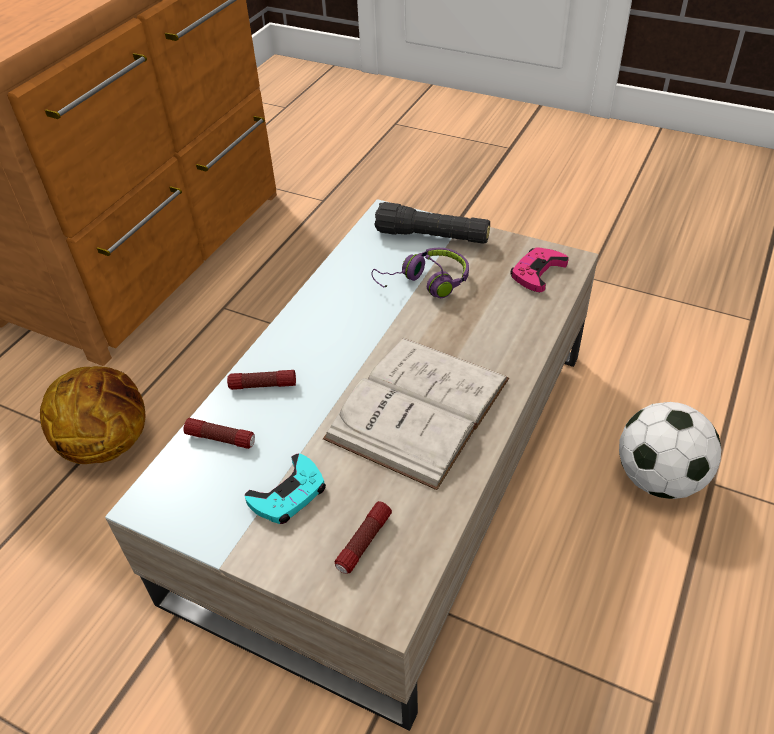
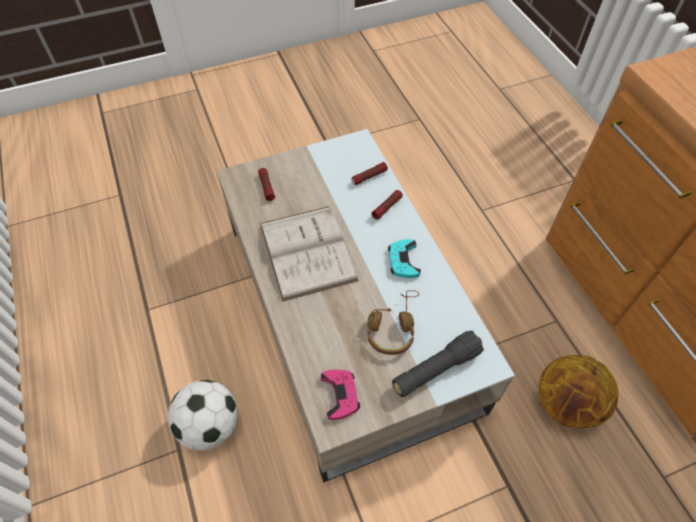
camera: 130 degrees right, 10 degrees up
basketball [40,366,145,464] -> basketball moved to [539,355,618,428]
turquoise game controller [244,453,326,524] -> turquoise game controller moved to [388,239,421,278]
purple headphones [371,248,469,298] -> brown headphones [367,290,419,355]

